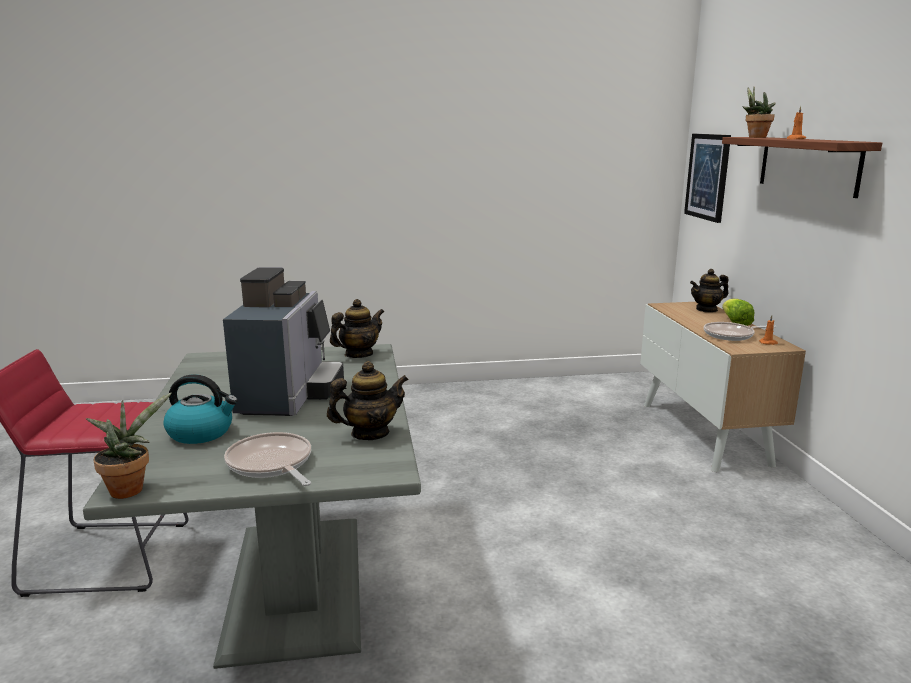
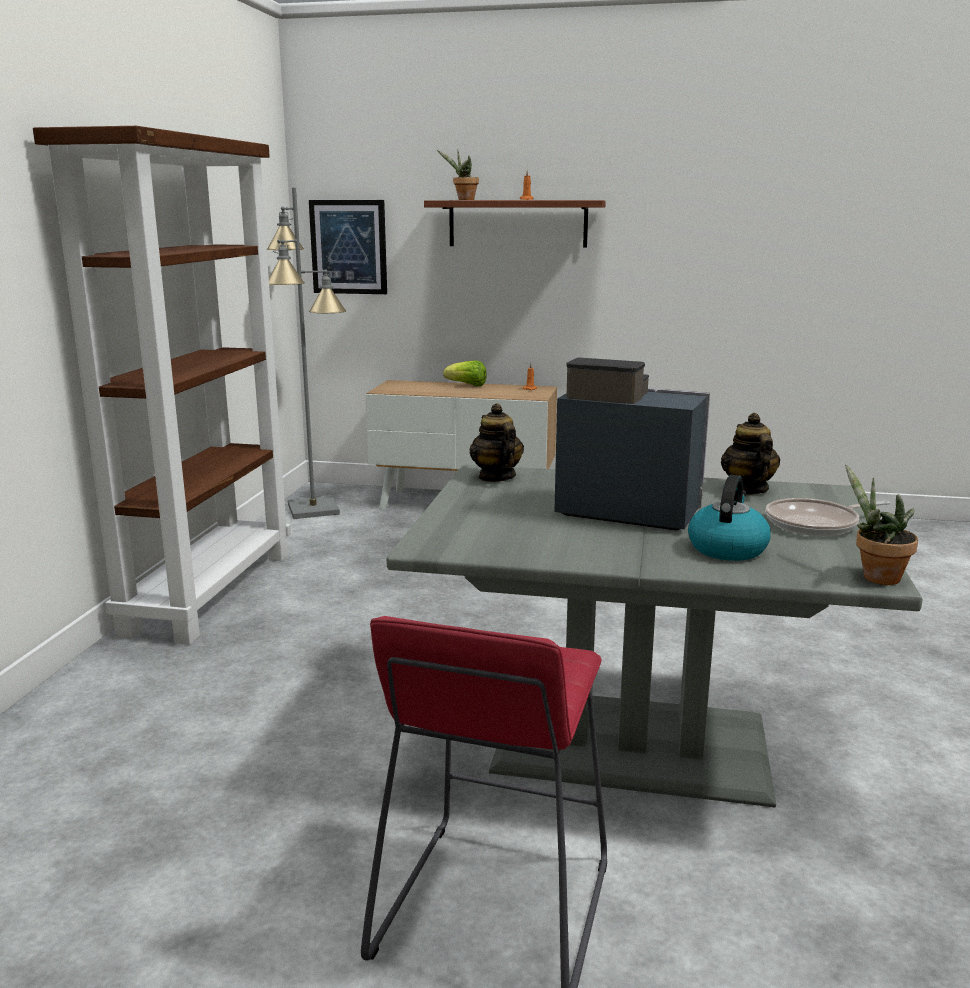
camera: 70 degrees left, 0 degrees up
teapot [690,269,729,313] -> none
frying pan [704,322,776,341] -> none
none -> brown bookcase [33,126,291,645]
none -> grey floor lamp [267,187,347,519]

